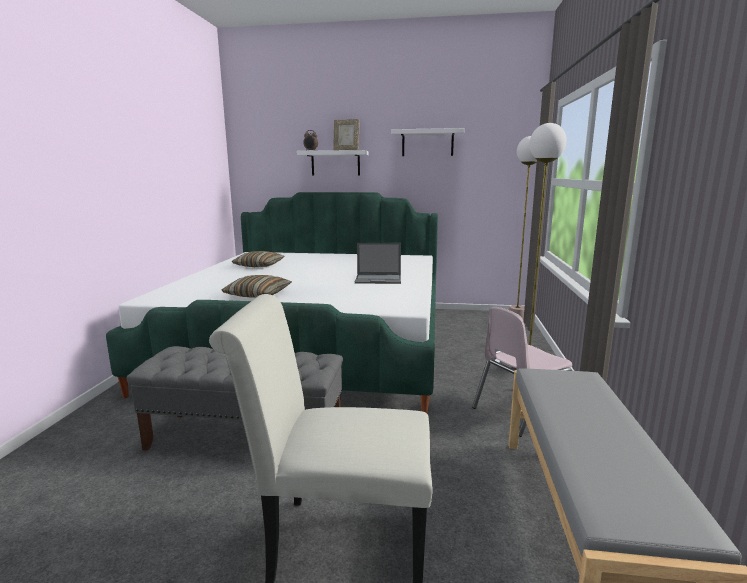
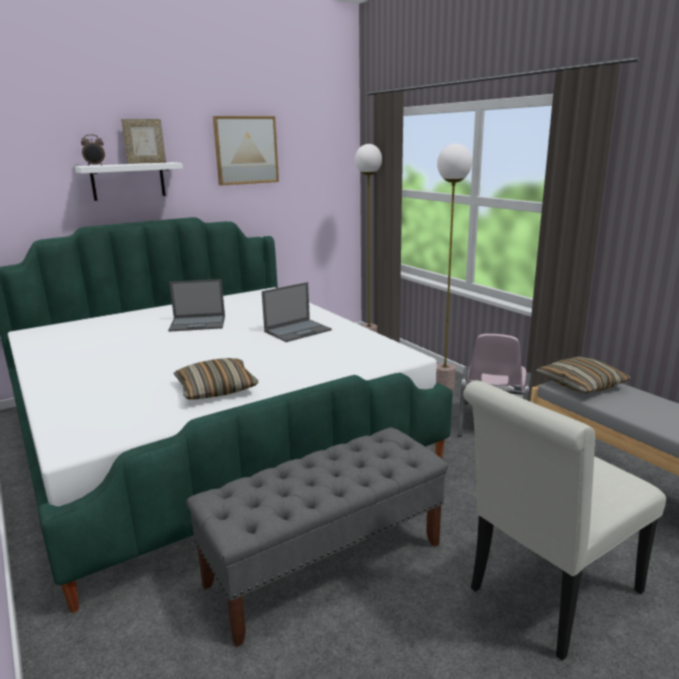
camera: 40 degrees left, 5 degrees up
pillow [232,251,285,267] -> pillow moved to [536,357,631,394]
white shelf [391,128,465,156] -> picture [213,116,279,186]
none -> laptop [168,279,225,332]

